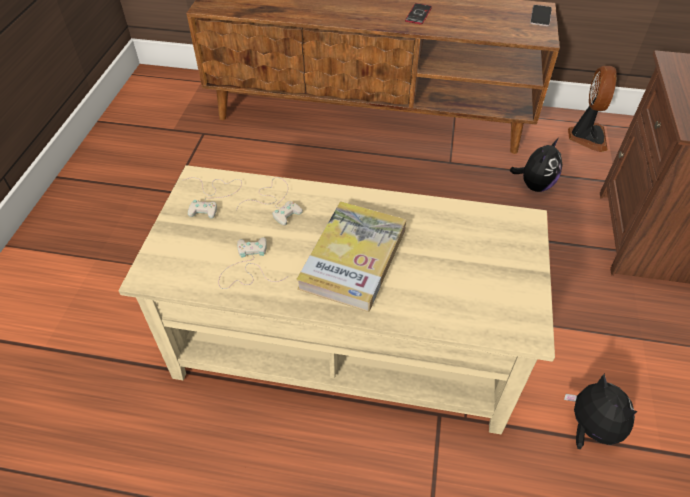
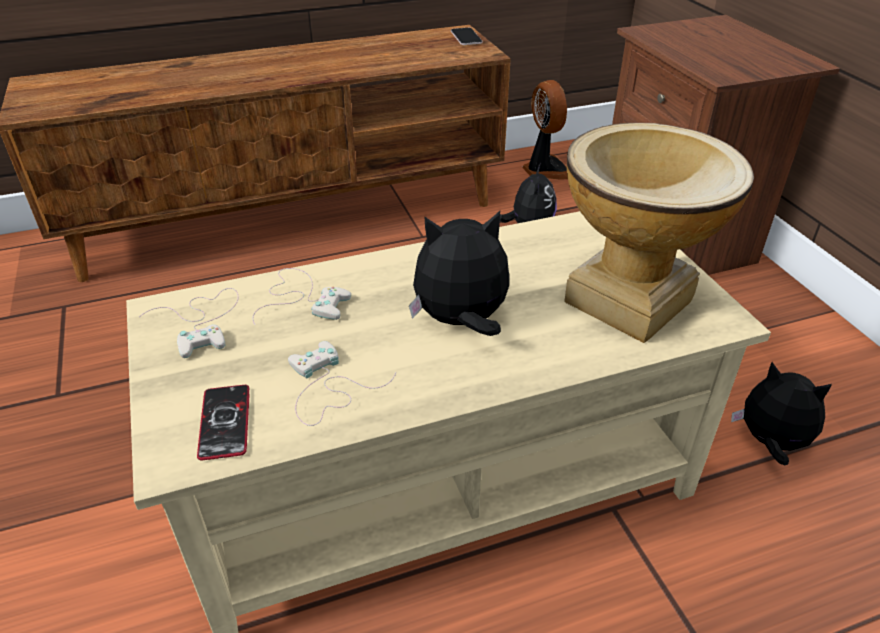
camera: 30 degrees left, 10 degrees down
book [296,201,406,312] -> plush toy [409,211,509,336]
phone [405,3,432,24] -> phone moved to [197,385,249,460]
none -> vase [565,123,754,343]

